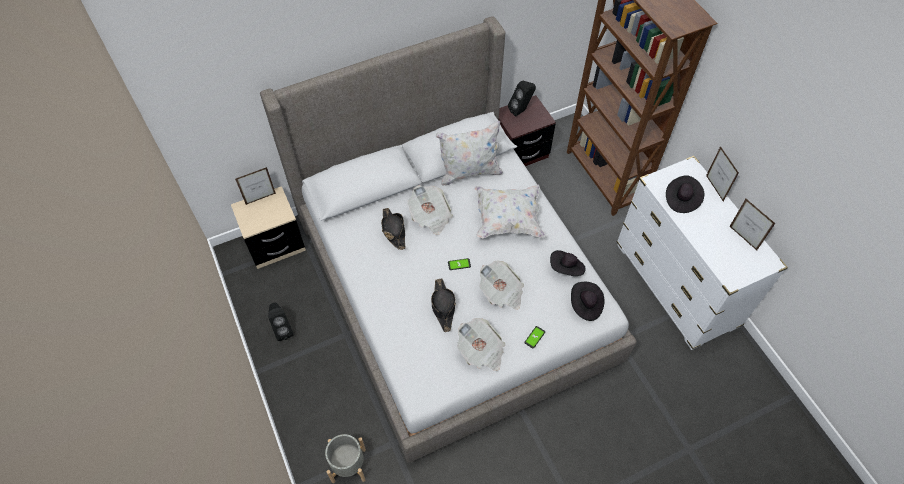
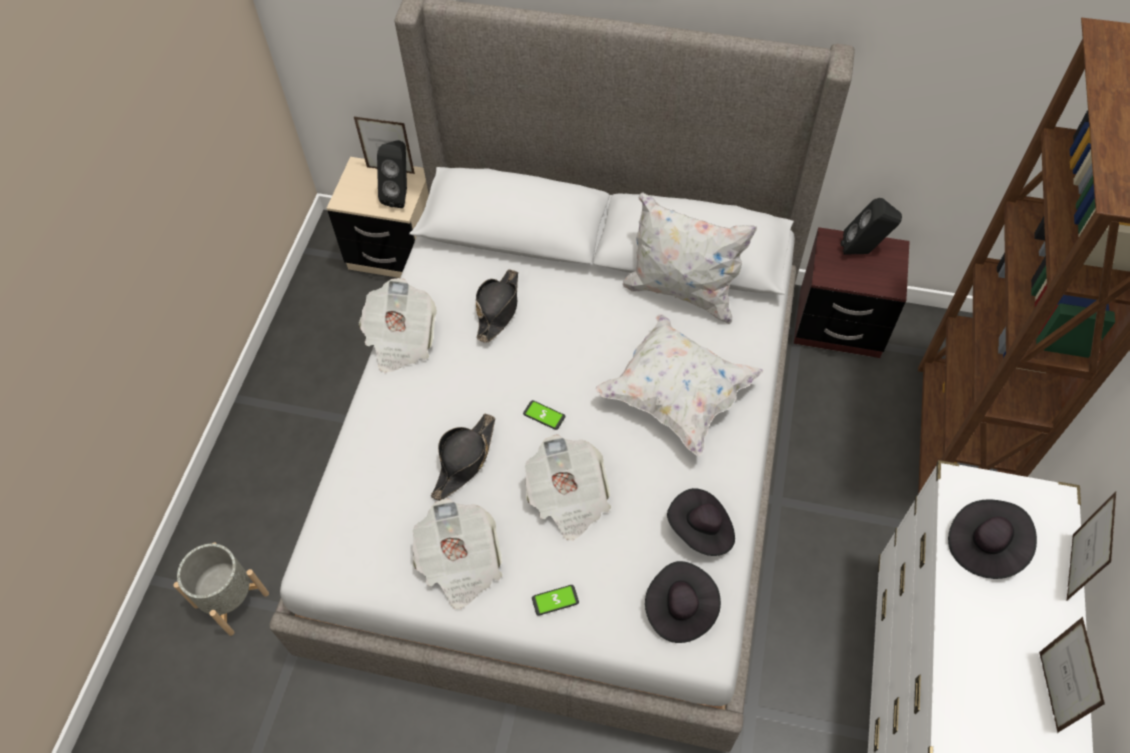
camera: 40 degrees right, 0 degrees up
black speaker [268,303,294,341] -> black speaker moved to [377,140,407,208]
newspaper [407,185,453,235] -> newspaper moved to [359,278,437,373]

